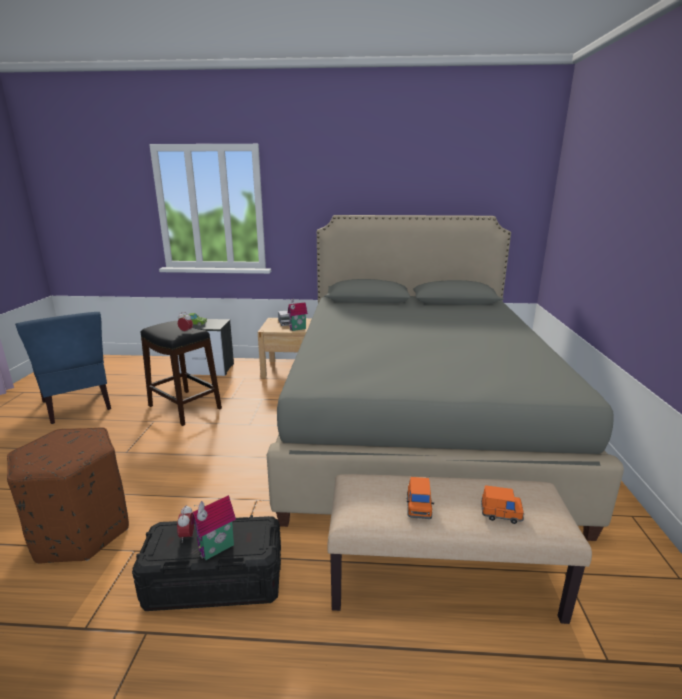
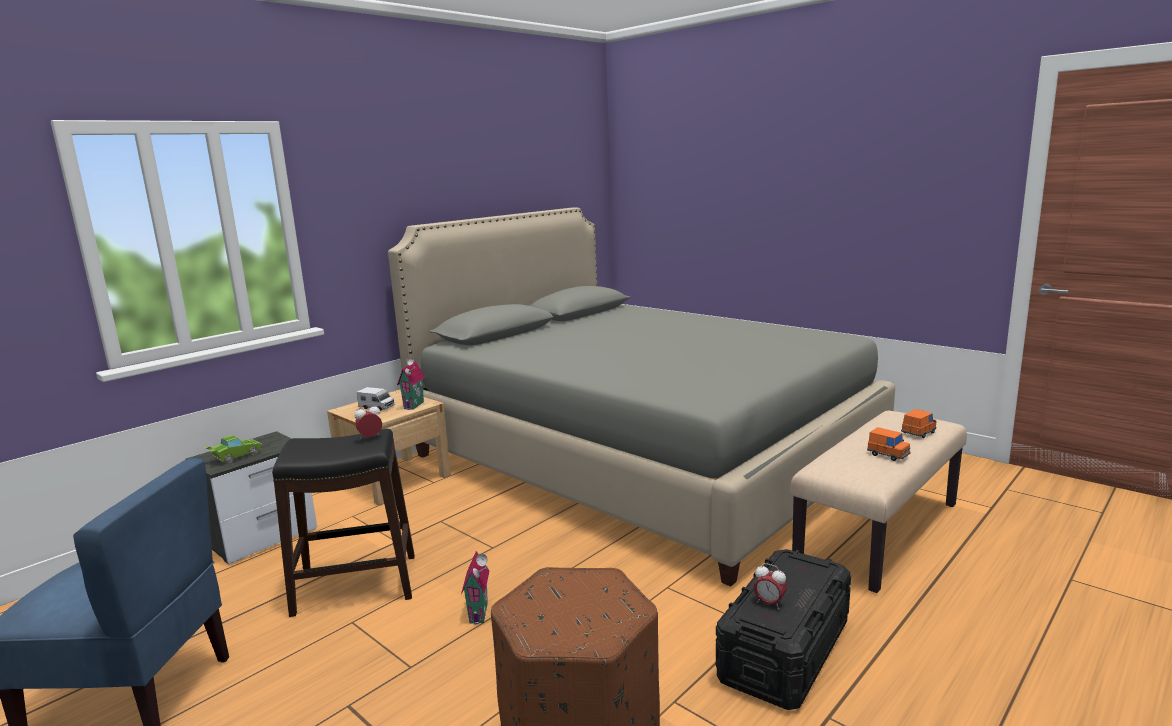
camera: 50 degrees left, 5 degrees down
toy house [191,495,236,560] -> toy house moved to [461,551,489,625]

